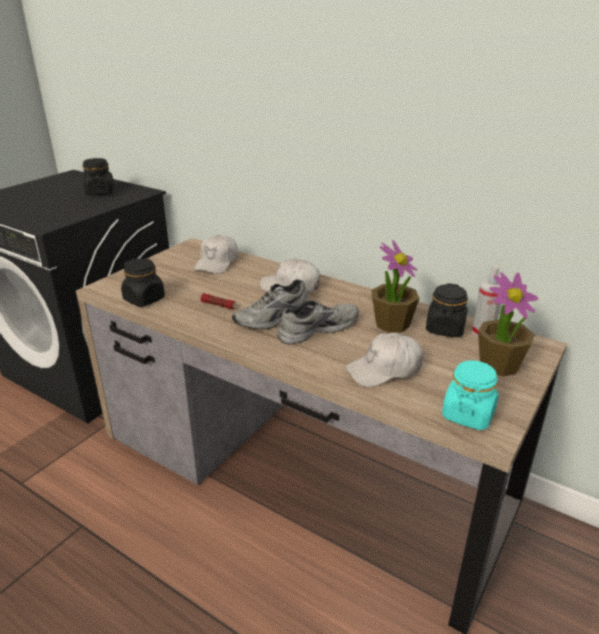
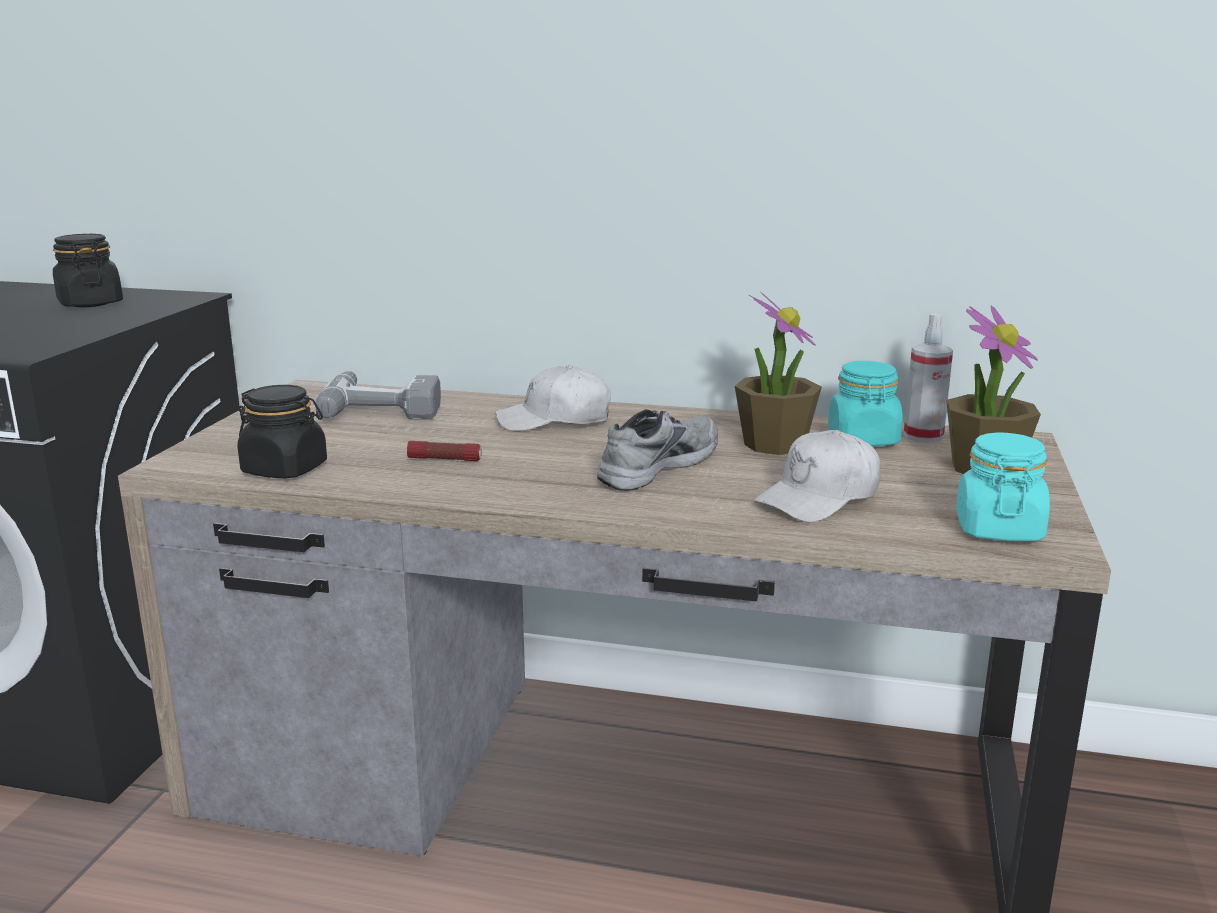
camera: 20 degrees left, 10 degrees down
white cap [193,235,238,274] -> power drill [315,371,441,420]
grey shoe [232,279,309,329] -> none
black jar [426,283,468,337] -> turquoise jar [828,361,903,446]

